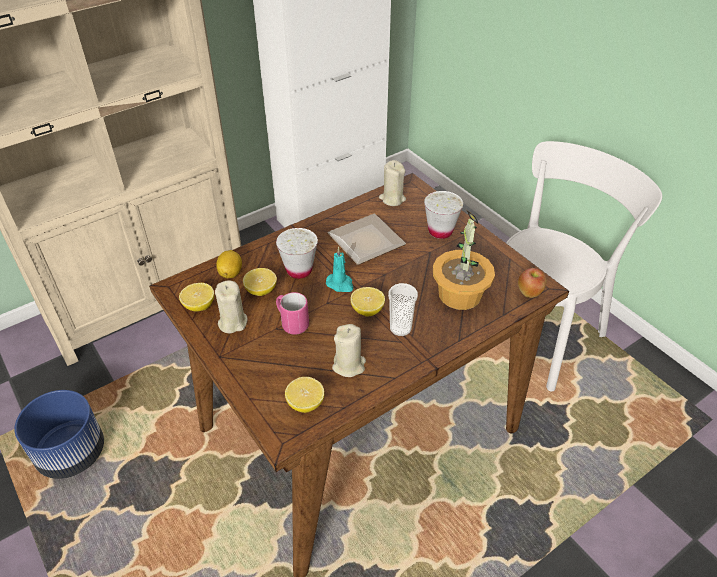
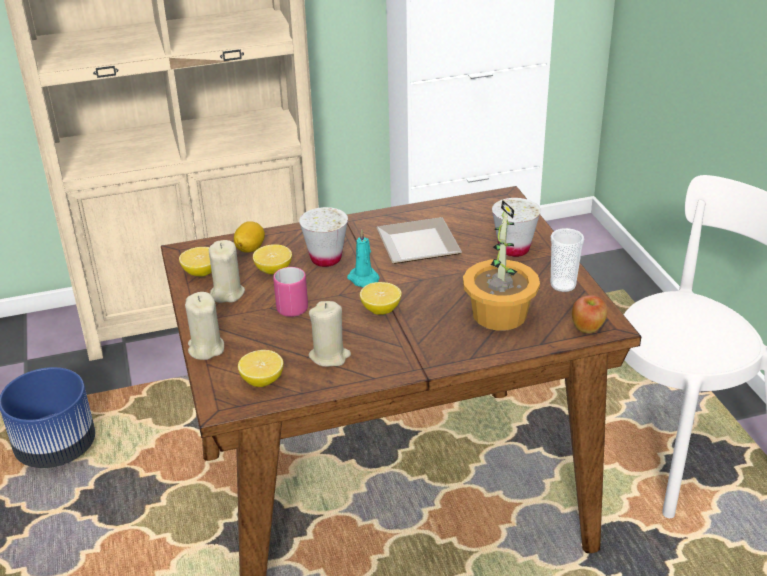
camera: 20 degrees right, 10 degrees down
beige candle [379,160,406,206] -> beige candle moved to [185,292,224,360]
cup [388,283,418,336] -> cup moved to [551,228,584,292]

